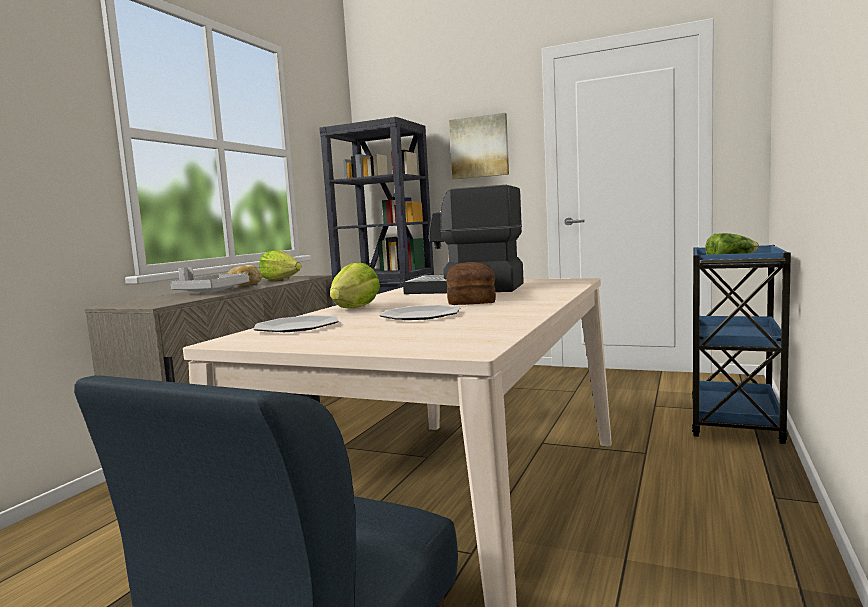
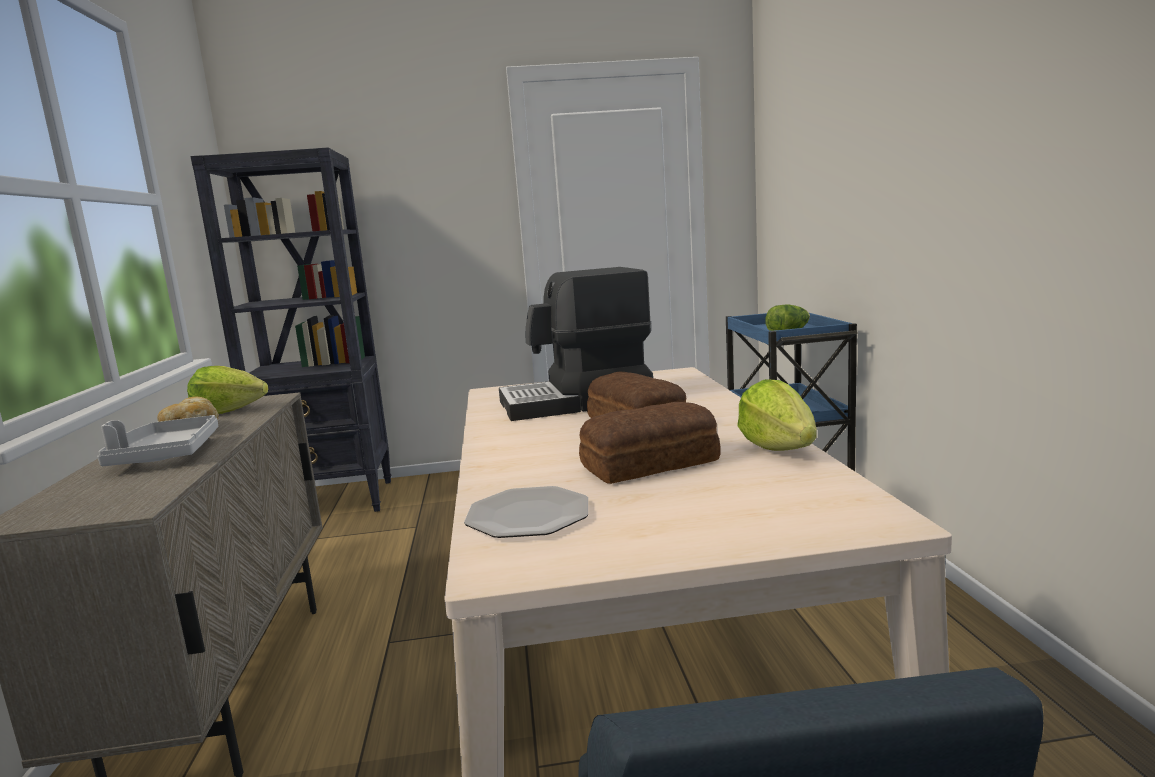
camera: 30 degrees left, 5 degrees up
lettuce [330,262,380,308] -> lettuce moved to [737,379,817,451]
plate [379,305,460,320] -> bread [579,402,720,484]
picture [449,113,509,179] -> none

